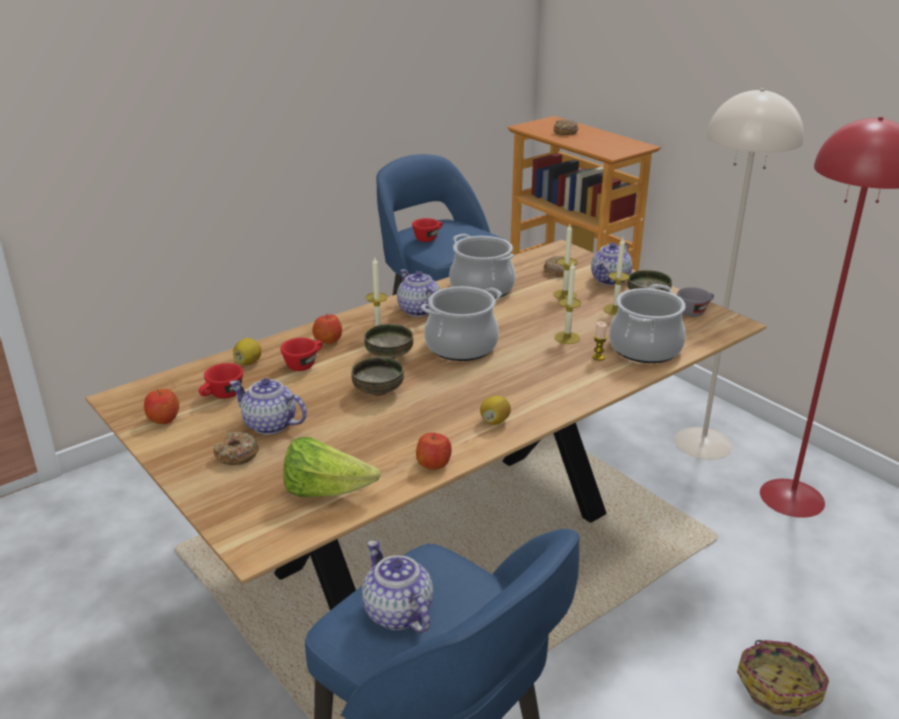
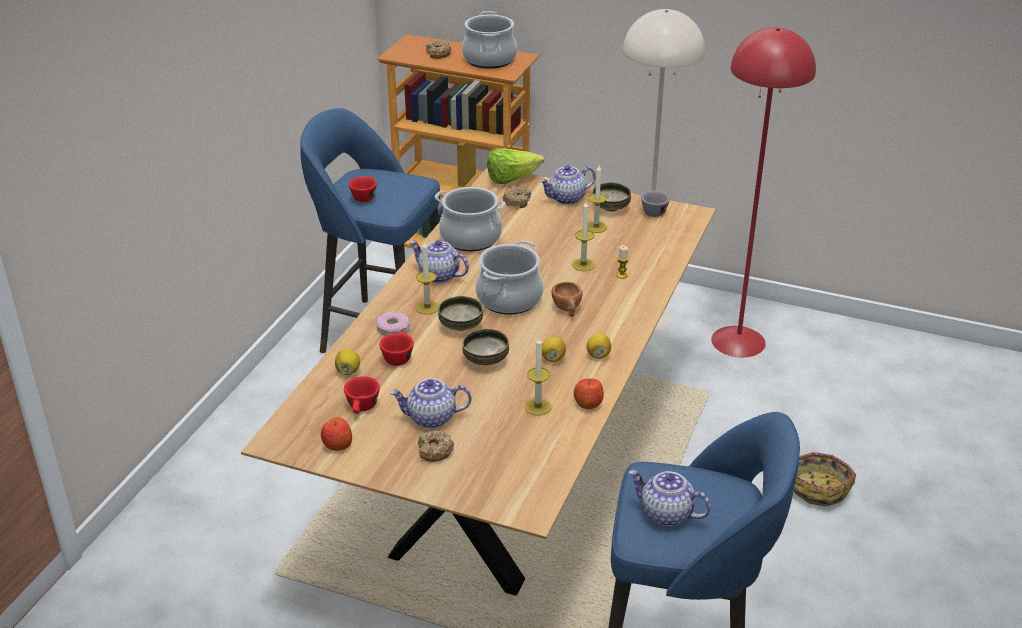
camera: 30 degrees left, 5 degrees up
lettuce [283,437,381,497] -> lettuce moved to [487,148,544,184]
apple [312,315,342,344] -> donut [376,311,410,336]
candle [553,224,577,299] -> candle moved to [525,337,551,416]
teapot [591,242,632,286] -> teapot turned 60 degrees clockwise [539,165,595,205]
cooking pot [609,284,686,363] -> cooking pot moved to [462,11,517,69]
none -> lemon [542,337,566,362]
none -> brown cup [551,282,583,317]

